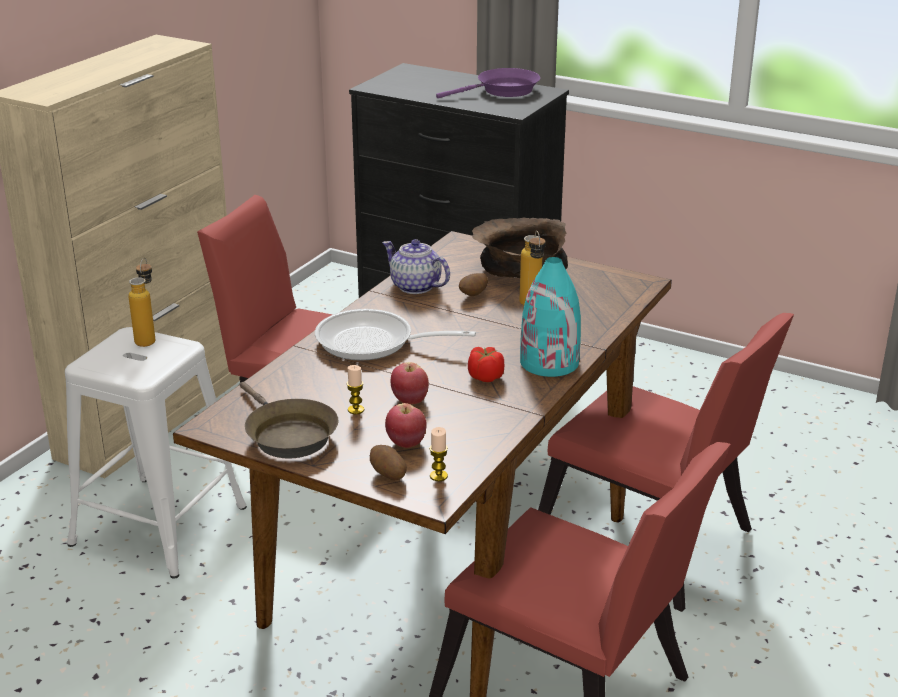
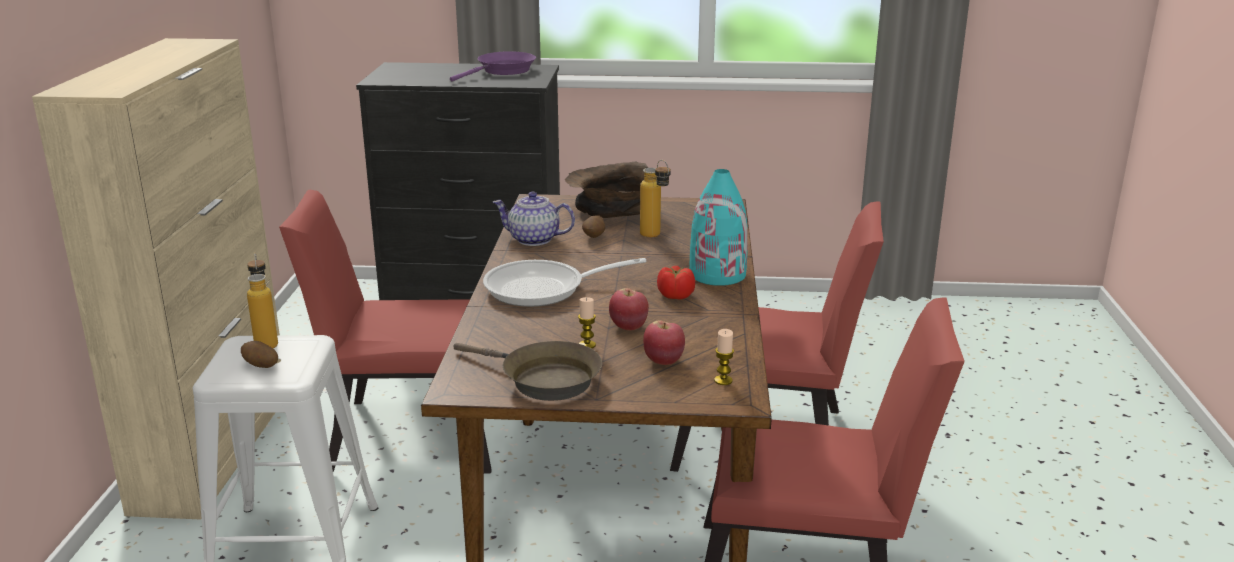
camera: 25 degrees left, 5 degrees down
potato [370,445,407,481] -> potato moved to [241,341,278,368]

